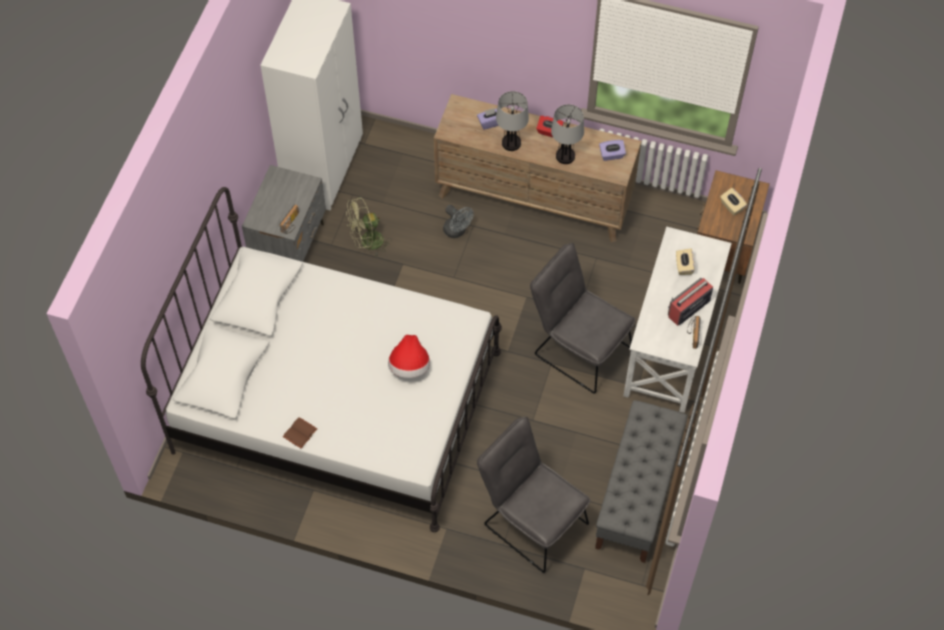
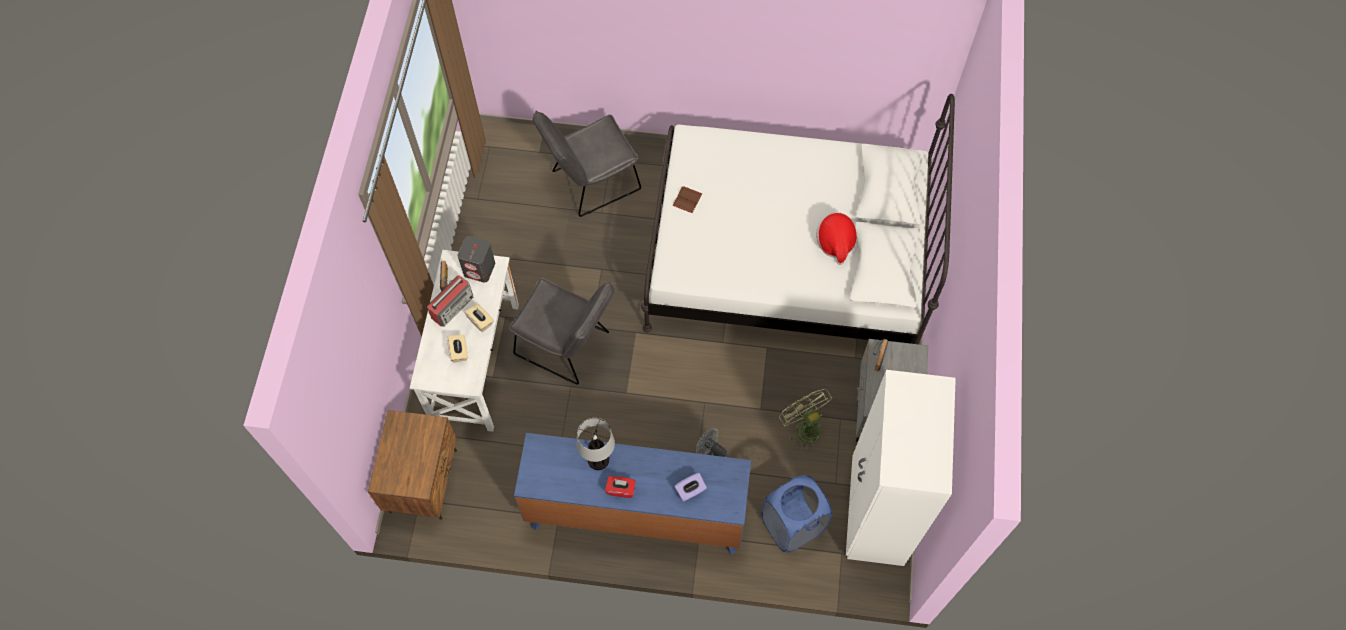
camera: 170 degrees right, 5 degrees up
brown book [283,417,317,449] -> brown book moved to [673,186,702,213]
green fan [346,197,392,256] -> green fan turned 90 degrees counterclockwise [779,389,832,451]
hat [388,335,430,378] -> hat moved to [816,212,857,265]
brown dresser [434,94,642,242] -> blue dresser [514,433,751,555]
grey chair [477,417,591,573] -> grey chair turned 120 degrees clockwise [533,110,641,217]
table lamp [496,91,529,151] -> none
grey bench [595,400,687,563] -> none
purple tissue box [599,140,626,161] -> none
beige tissue box [720,188,747,215] -> beige tissue box moved to [465,304,494,332]
none -> grey speaker [457,236,495,283]
none -> blue laundry basket [761,475,832,553]

